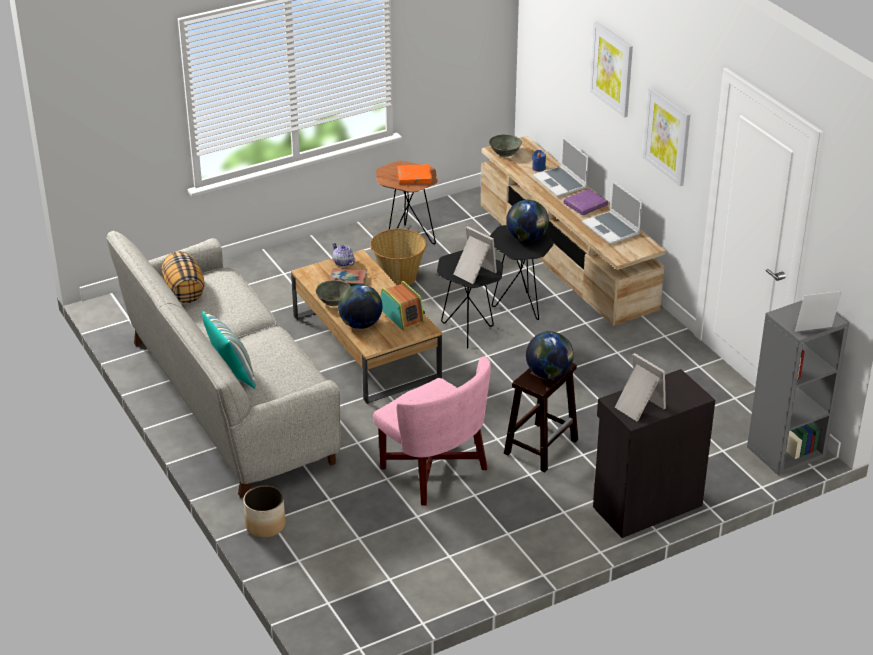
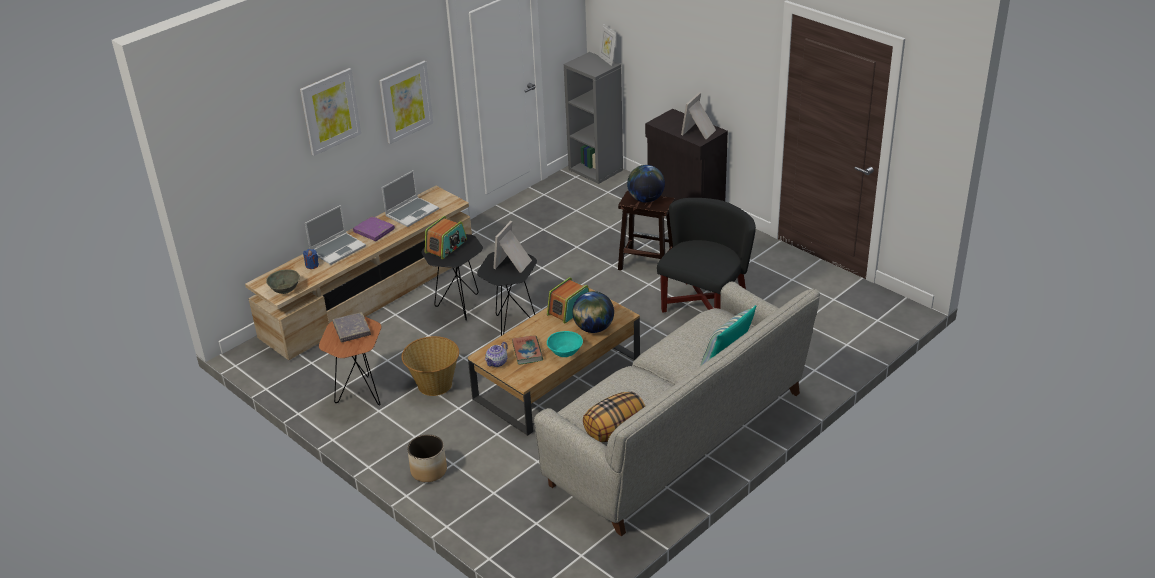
camera: 105 degrees left, 0 degrees up
planter [243,485,286,538] -> planter moved to [407,434,447,482]
grey bowl [316,280,351,306] -> turquoise bowl [547,331,583,357]
pink armchair [373,356,491,506] -> black armchair [657,198,756,312]
orange book [398,164,432,184] -> grey book [333,312,371,342]
globe [506,200,549,242] -> radio [425,216,467,259]

